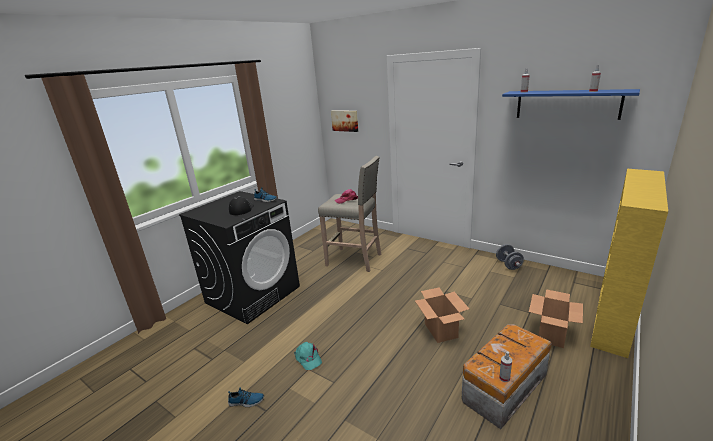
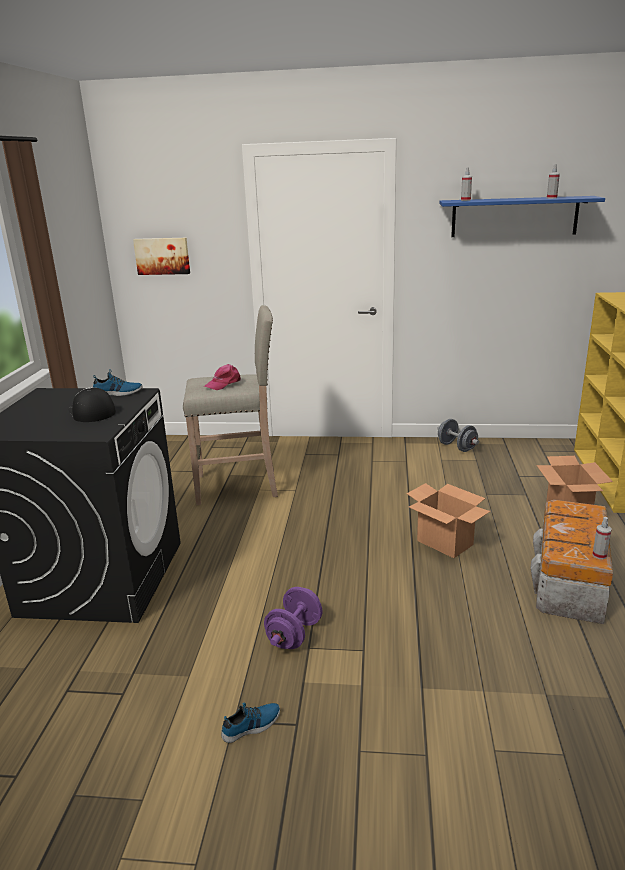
camera: 30 degrees left, 0 degrees up
turquoise cap [294,342,322,370] -> purple dumbbell [264,587,323,649]

